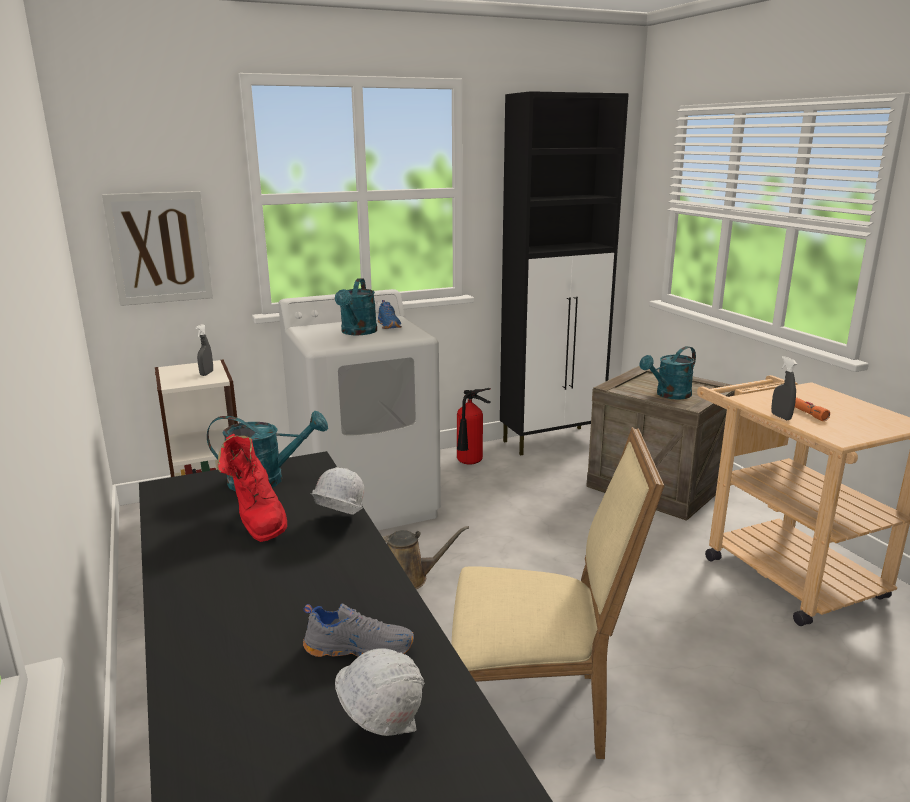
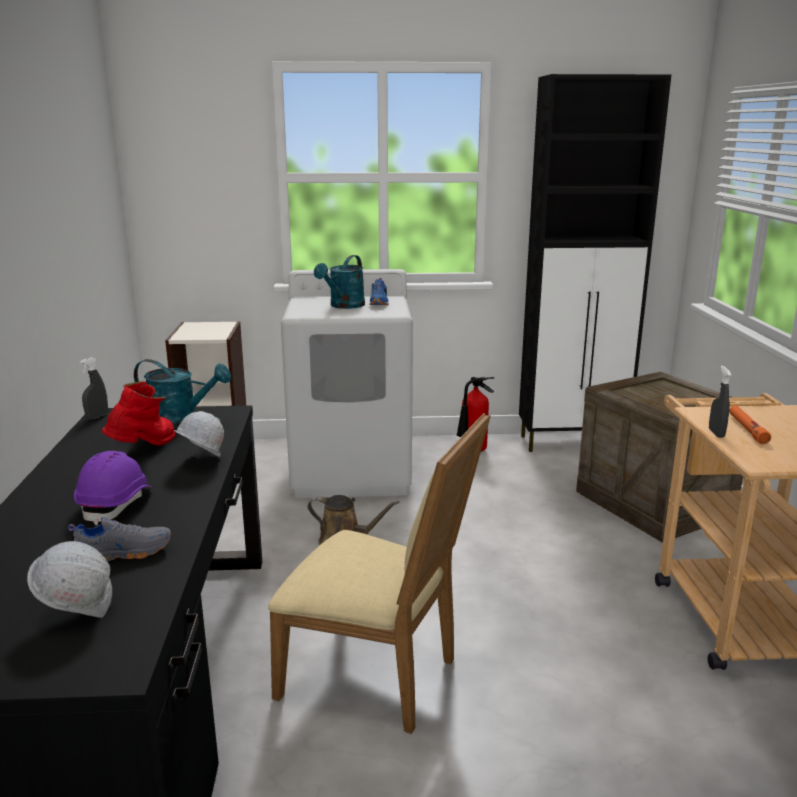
camera: 20 degrees right, 0 degrees up
picture [102,191,213,306] -> none
grey spray bottle [196,324,213,376] -> grey spray bottle moved to [80,357,108,420]
red boot [217,434,287,542] -> red boot turned 150 degrees counterclockwise [102,381,176,445]
grey shoe [303,604,414,657] -> grey shoe turned 45 degrees counterclockwise [68,517,171,561]
turquoise watering can [640,346,696,400] -> none
none -> purple hard hat [74,451,152,525]

